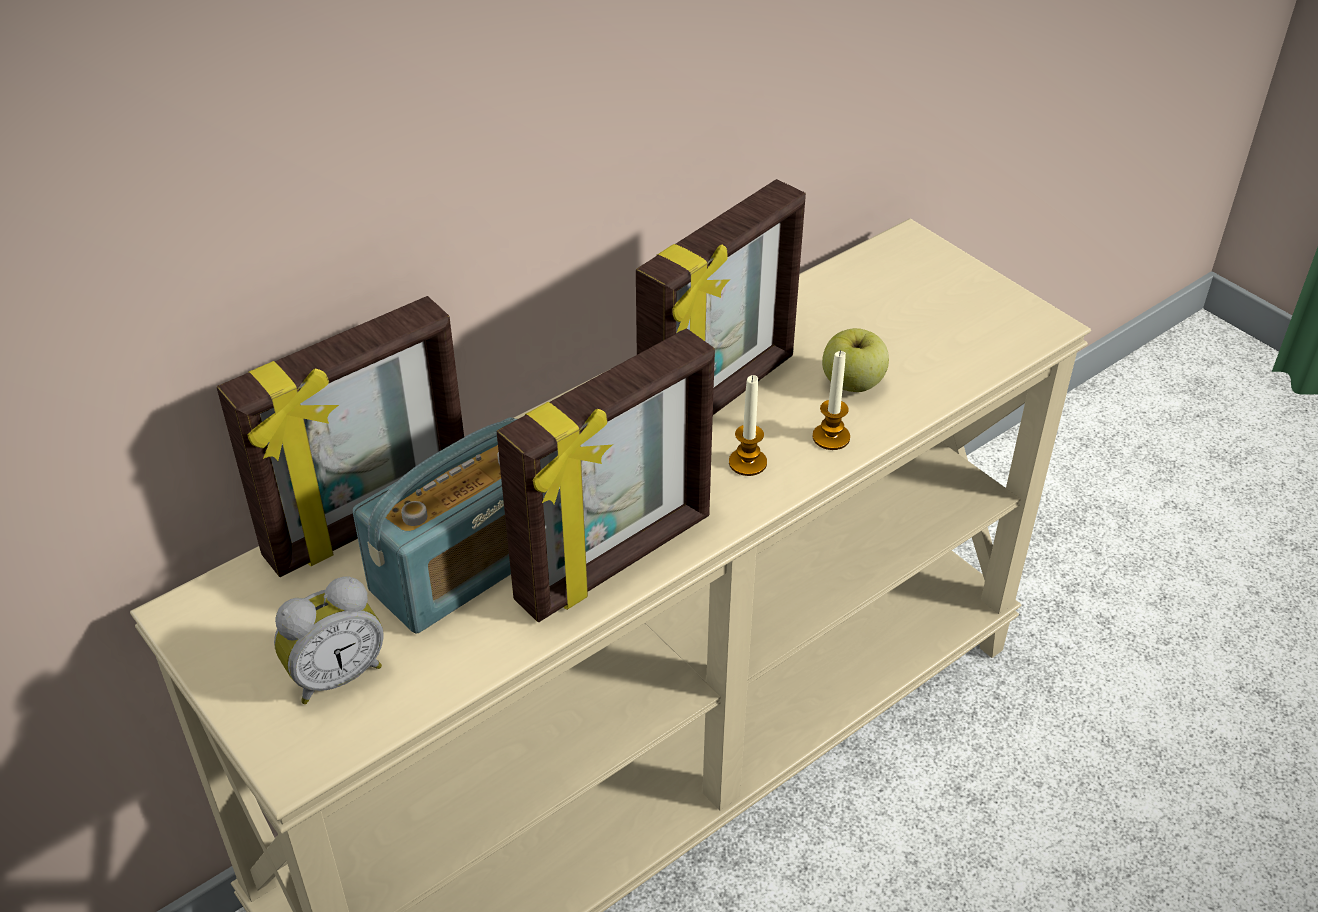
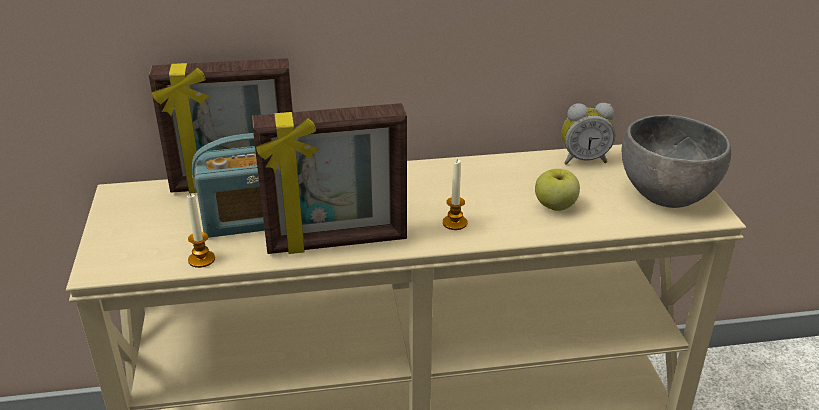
camera: 30 degrees right, 10 degrees down
alarm clock [274,577,384,704] -> alarm clock moved to [562,103,615,165]
picture frame [636,179,806,415] -> none
candle [812,350,850,450] -> candle moved to [187,193,215,268]
none -> grey bowl [622,115,731,208]

